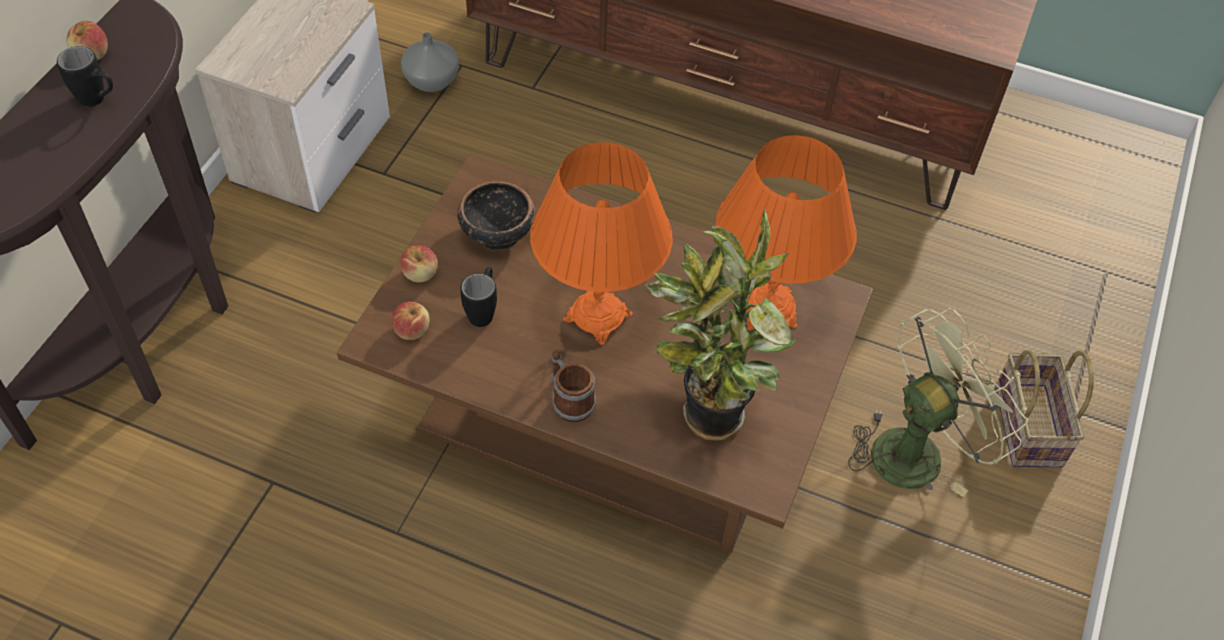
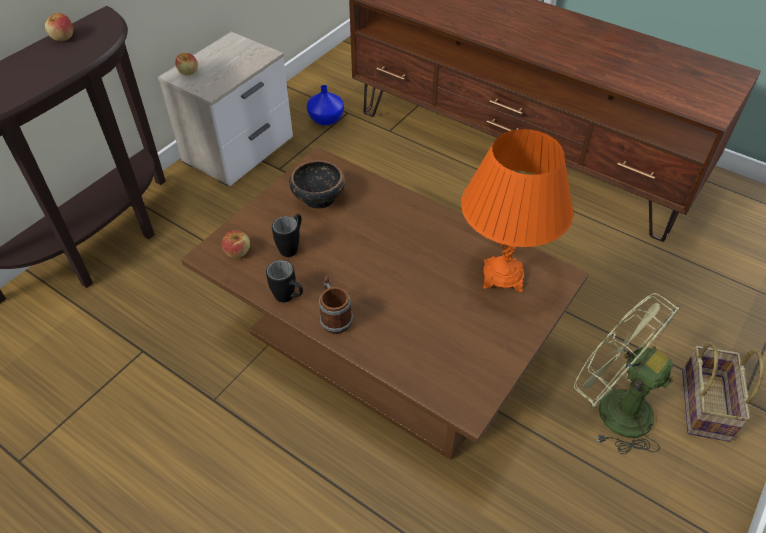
camera: 15 degrees right, 5 degrees down
black mug [57,46,113,107] -> black mug moved to [266,260,303,303]
apple [400,245,438,282] -> apple moved to [175,53,198,75]
grey vase [401,32,459,92] -> blue vase [307,85,344,126]
orange table lamp [530,142,673,345] -> none
potted plant [645,208,796,442] -> none
green fan [848,308,1028,497] -> green fan turned 120 degrees counterclockwise [574,293,681,454]

